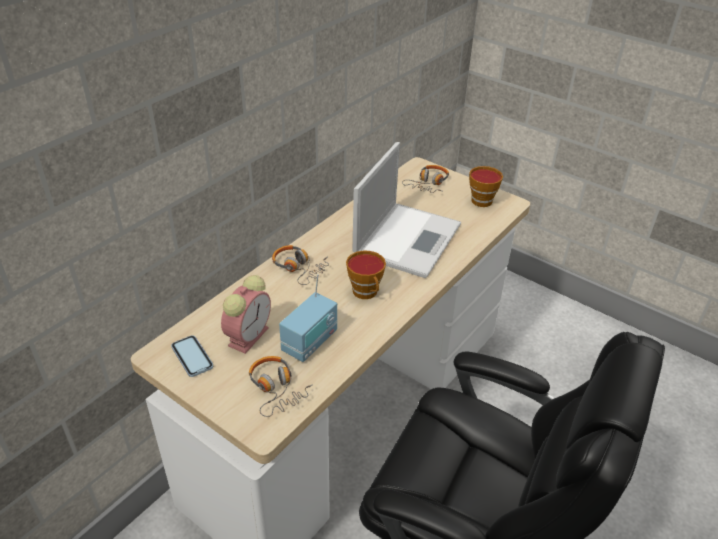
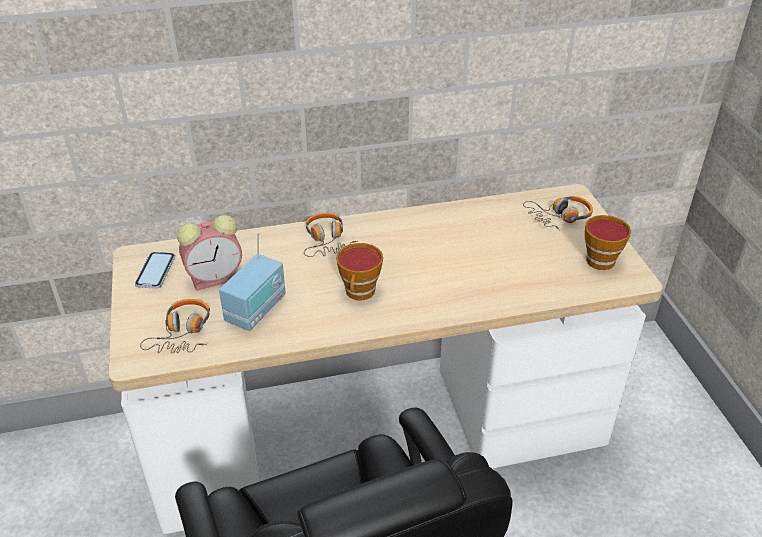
camera: 40 degrees right, 0 degrees up
radio [279,274,337,362] -> radio turned 45 degrees counterclockwise [219,232,286,331]
laptop [353,142,461,278] -> none

